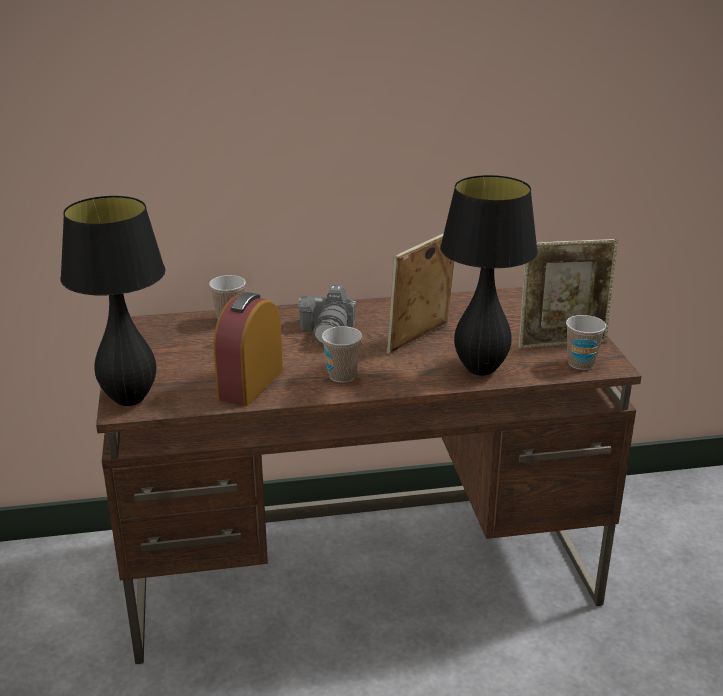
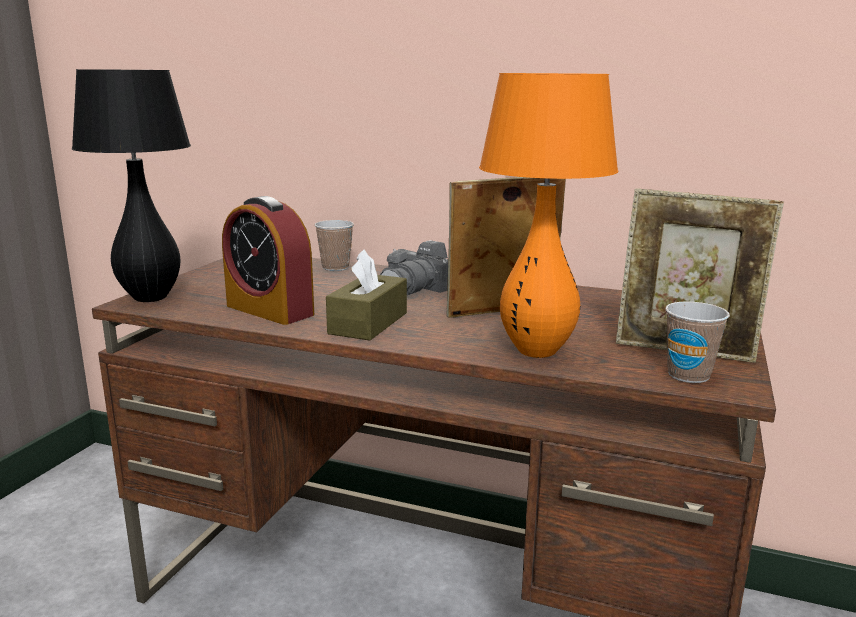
camera: 30 degrees right, 10 degrees down
alarm clock [214,292,283,406] -> alarm clock turned 105 degrees counterclockwise [222,196,314,325]
cup [322,326,362,383] -> brown tissue box [326,249,407,340]
black table lamp [440,175,538,376] -> orange table lamp [479,73,618,358]

